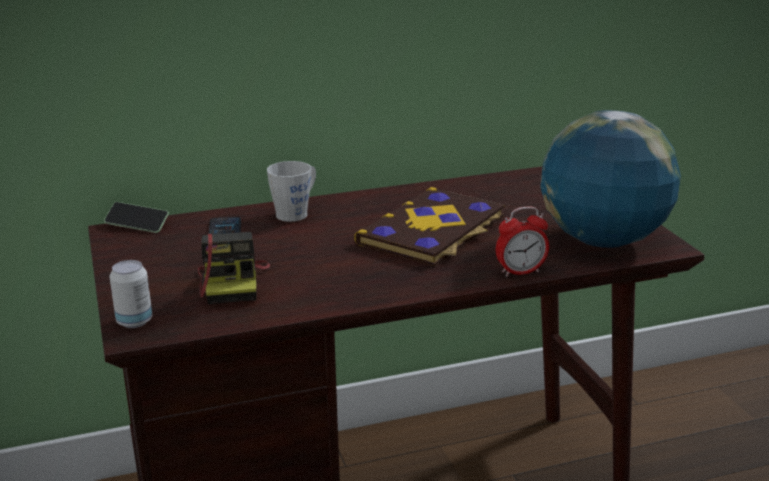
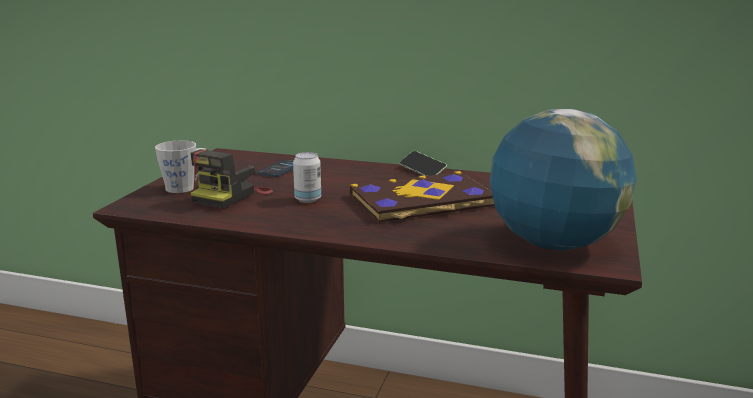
camera: 35 degrees right, 5 degrees down
phone [104,202,169,233] -> phone moved to [399,151,447,176]
can [110,260,152,328] -> can moved to [293,152,321,203]
grey mug [267,161,316,222] -> grey mug moved to [155,140,207,193]
alarm clock [496,207,549,277] -> none

